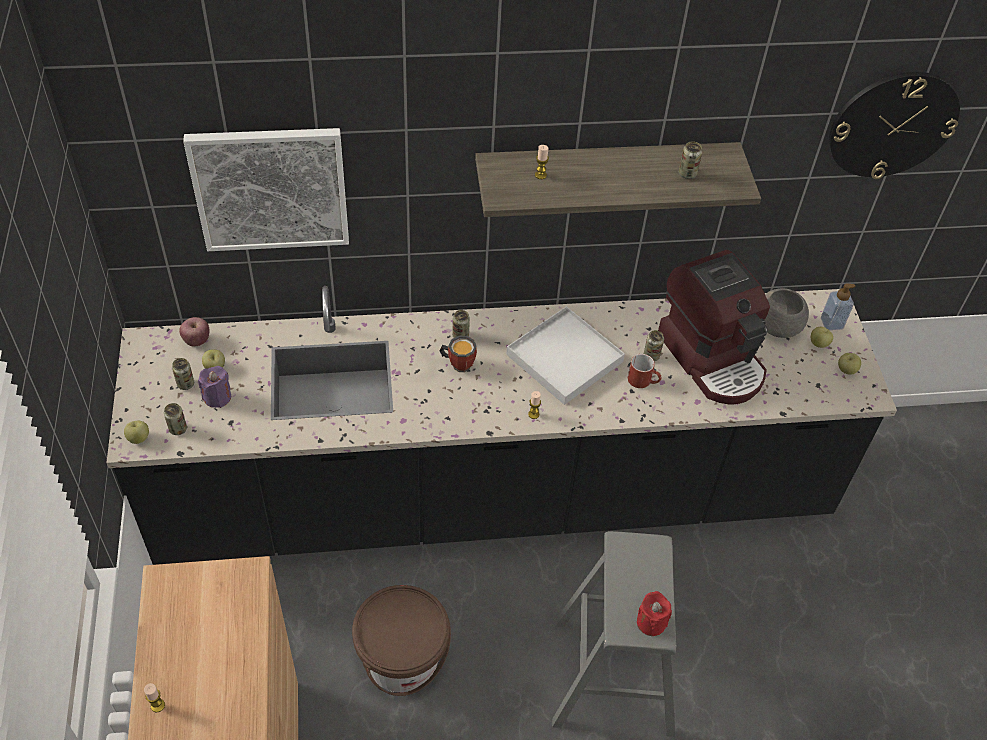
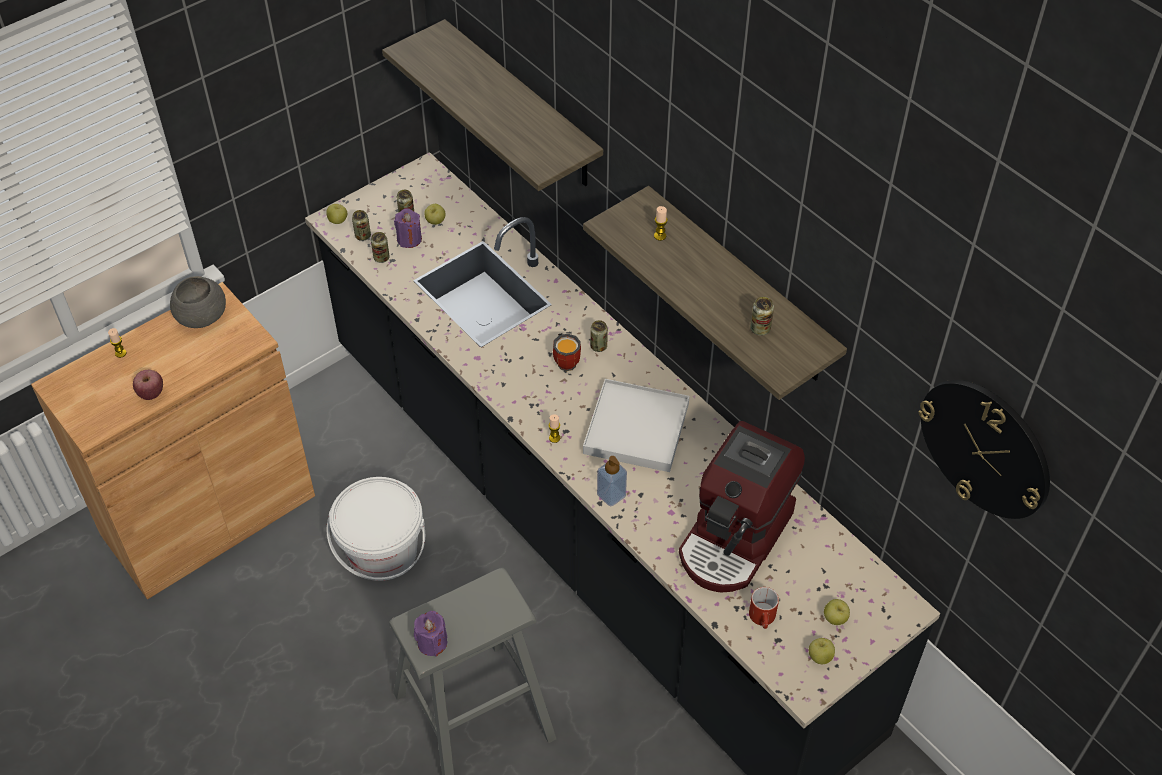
camera: 60 degrees right, 0 degrees up
apple [179,317,210,346] -> apple moved to [133,370,163,400]
picture [183,128,349,251] -> shelf [382,19,603,191]
brown bucket [352,585,451,696] -> white bucket [327,477,425,581]
red mug [628,354,662,388] -> red mug moved to [749,587,779,629]
red candle [637,591,672,636] -> purple candle [414,611,447,656]
can [644,330,664,361] -> can moved to [371,232,390,263]
grey bowl [765,288,809,338] -> grey bowl moved to [170,276,226,328]
soap dispenser [821,283,855,330] -> soap dispenser moved to [597,456,627,507]

